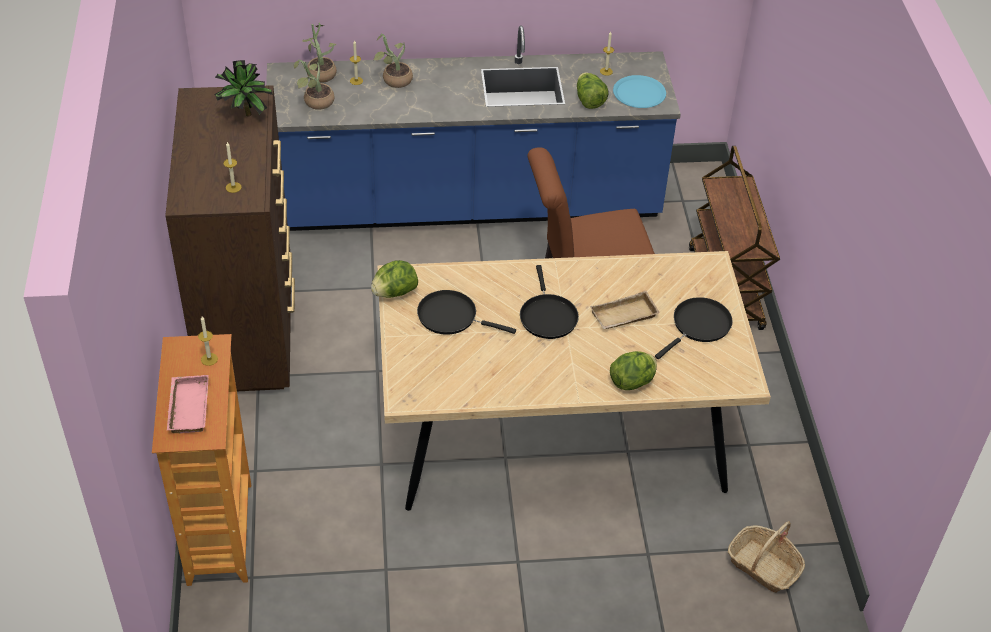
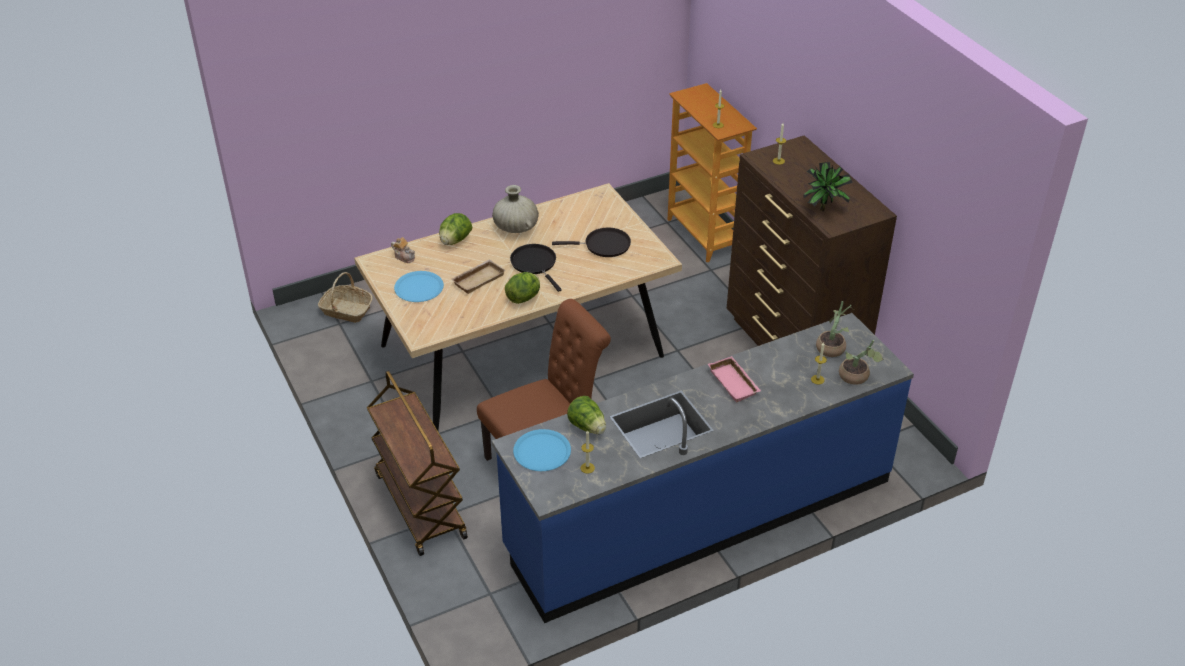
camera: 160 degrees right, 5 degrees down
pink tray [167,375,209,433] -> pink tray moved to [708,356,761,403]
lettuce [371,260,418,298] -> lettuce moved to [505,272,540,304]
potted plant [373,34,413,88] -> none
black frying pan [655,297,733,359] -> blue plate [394,271,444,302]
none -> teapot [391,237,415,263]
none -> beige vase [492,185,539,233]

